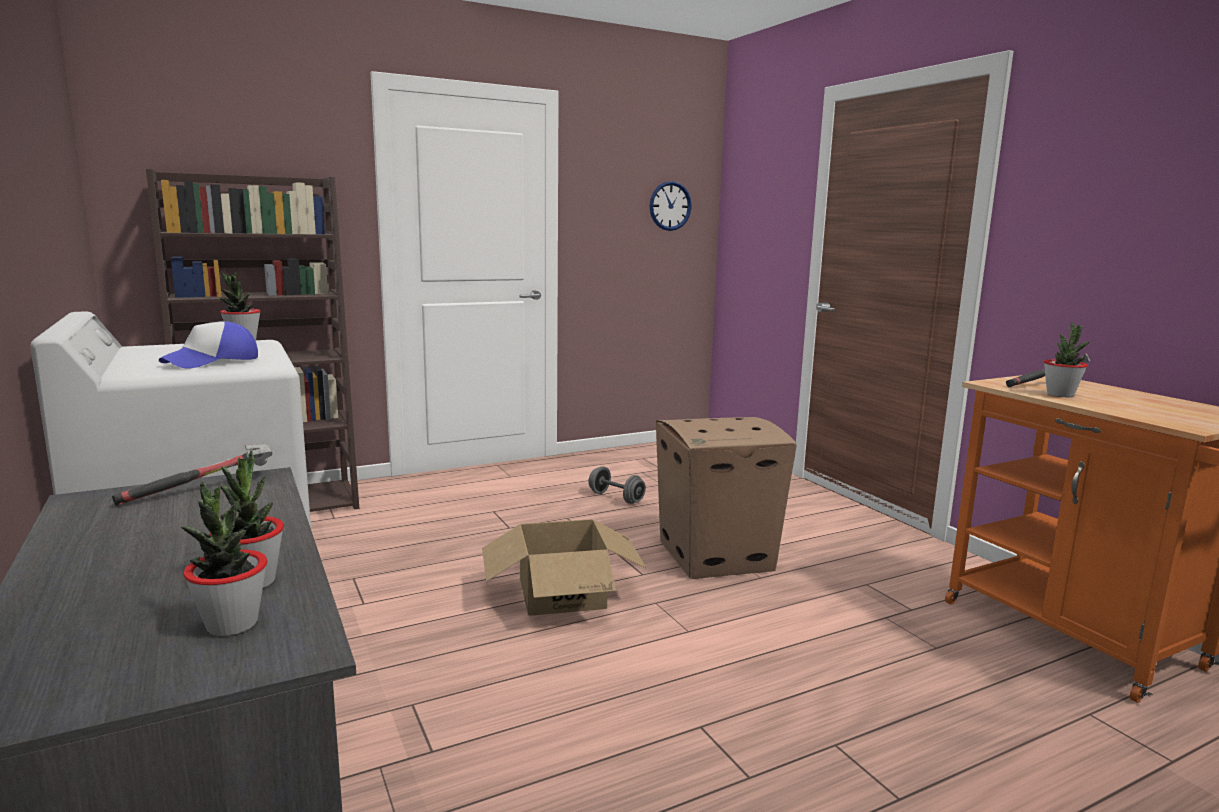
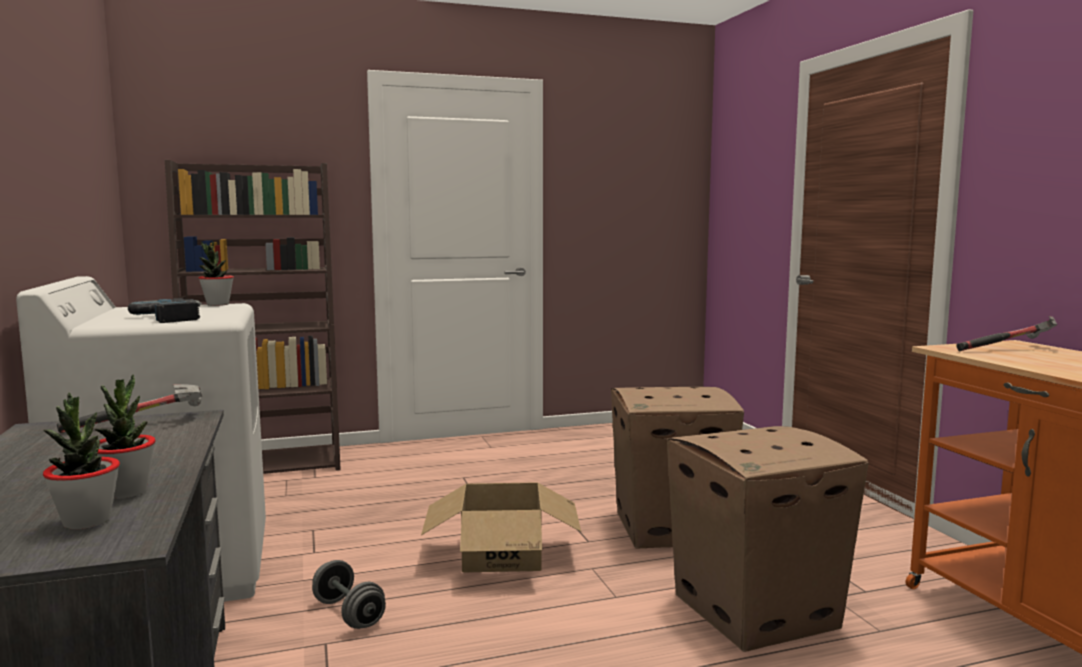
camera: 10 degrees right, 5 degrees down
cap [159,321,258,369] -> power drill [128,298,202,323]
grey dumbbell [588,466,646,504] -> grey dumbbell moved to [312,560,386,629]
wall clock [649,181,692,231] -> none
potted plant [1044,322,1090,397] -> none
none -> cardboard box [667,426,868,652]

